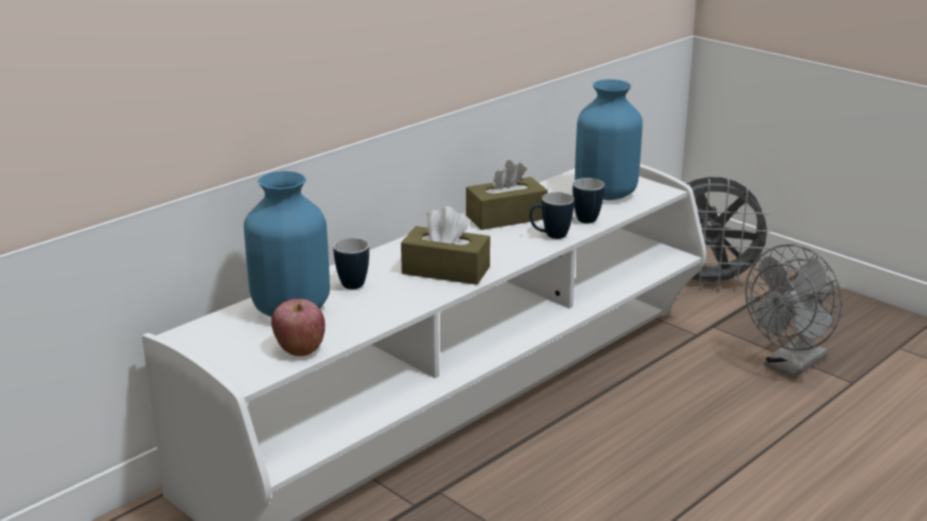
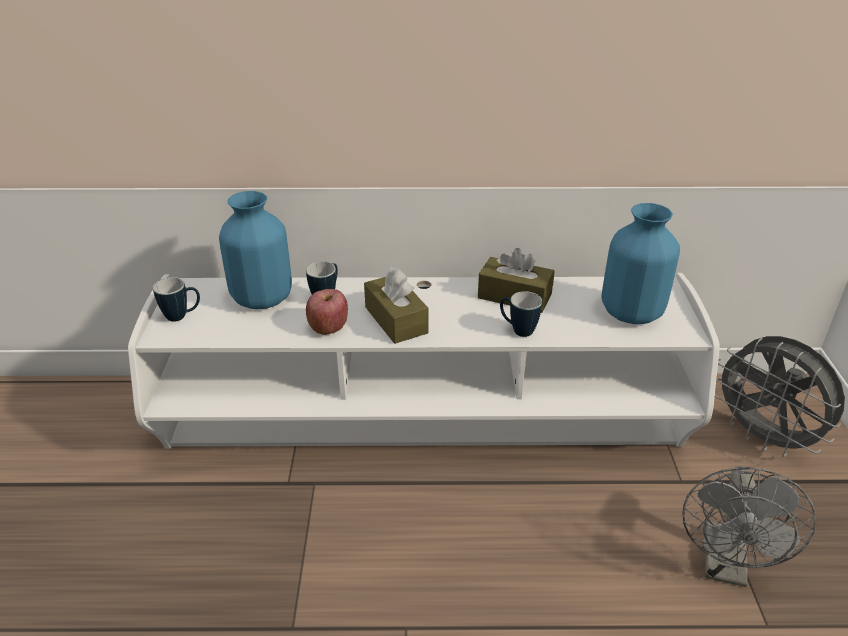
camera: 45 degrees right, 10 degrees up
apple [271,299,325,356] -> apple moved to [306,289,348,335]
mug [573,178,604,223] -> mug moved to [153,277,200,322]
grey fan [745,244,843,378] -> grey fan turned 75 degrees counterclockwise [682,466,816,587]

